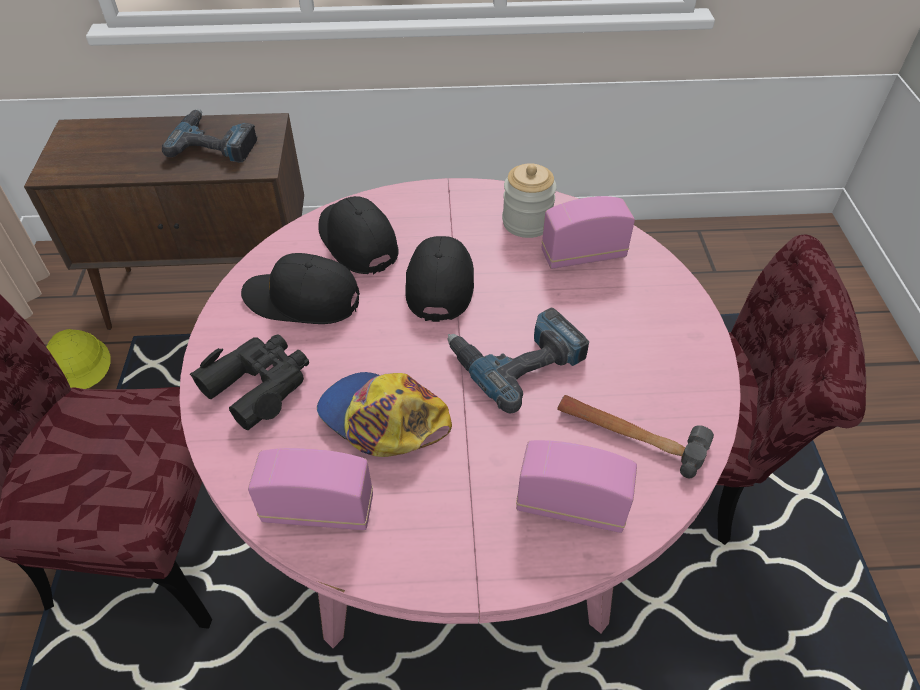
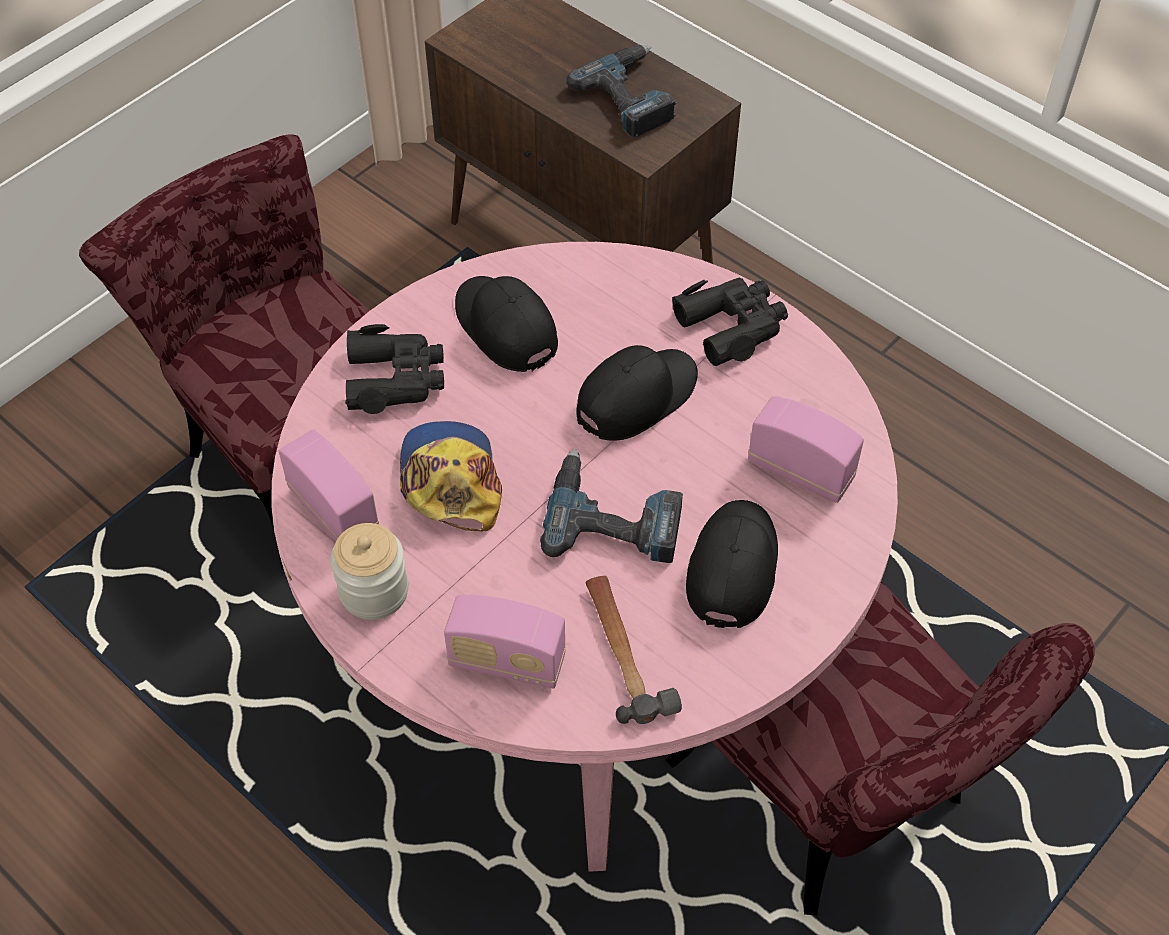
camera: 45 degrees right, 5 degrees up
yellow hard hat [46,329,111,389] -> none
black cap [318,196,399,274] -> black cap moved to [686,500,778,628]
jar [502,163,557,238] -> jar moved to [331,523,409,620]
radio [516,440,637,533] -> radio turned 135 degrees clockwise [444,595,566,688]
none -> black binoculars [672,278,788,366]

